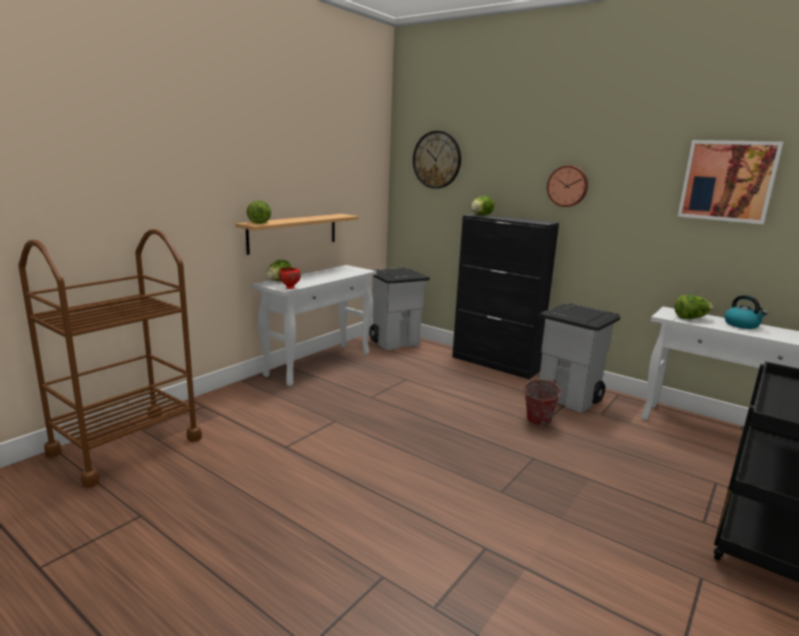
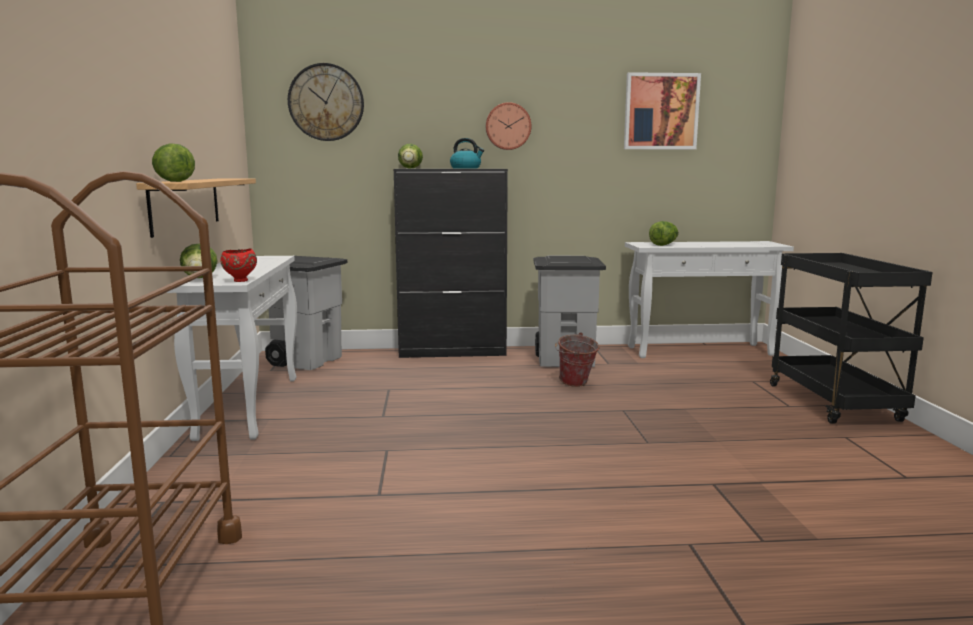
camera: 40 degrees left, 5 degrees down
kettle [724,295,767,329] -> kettle moved to [450,138,484,169]

